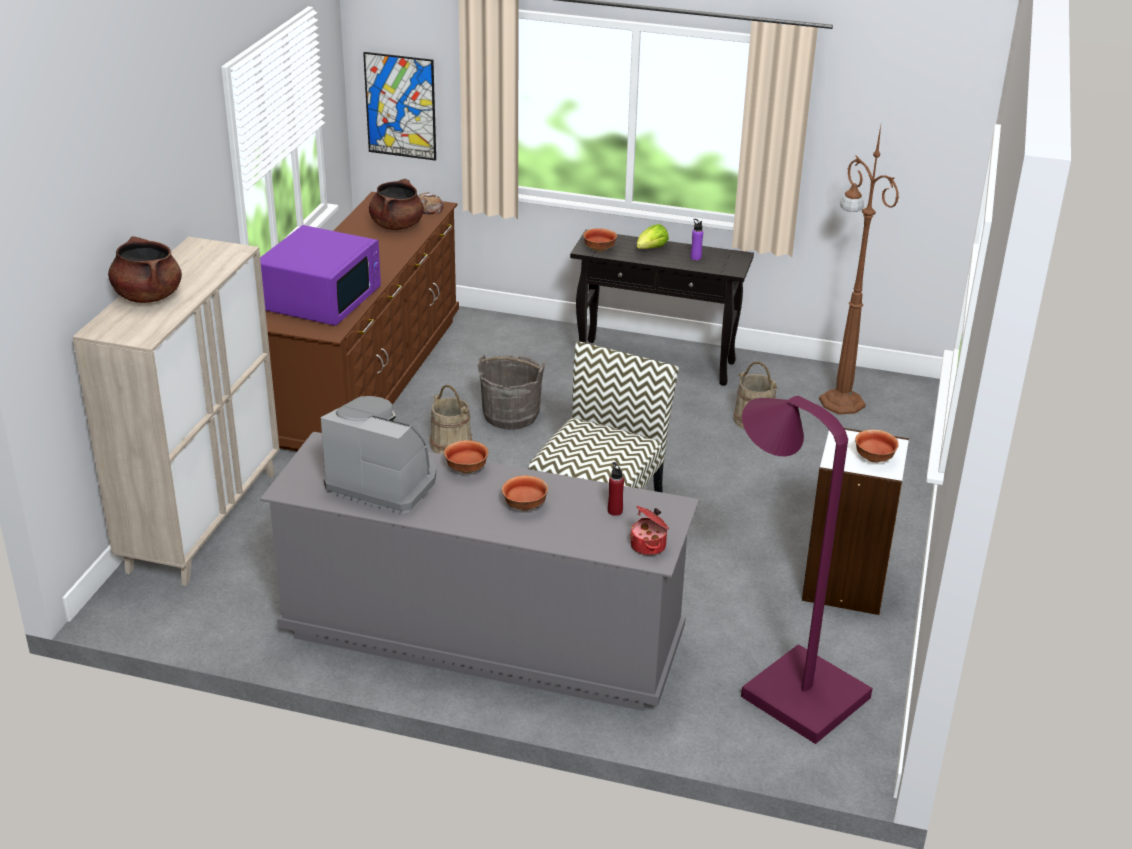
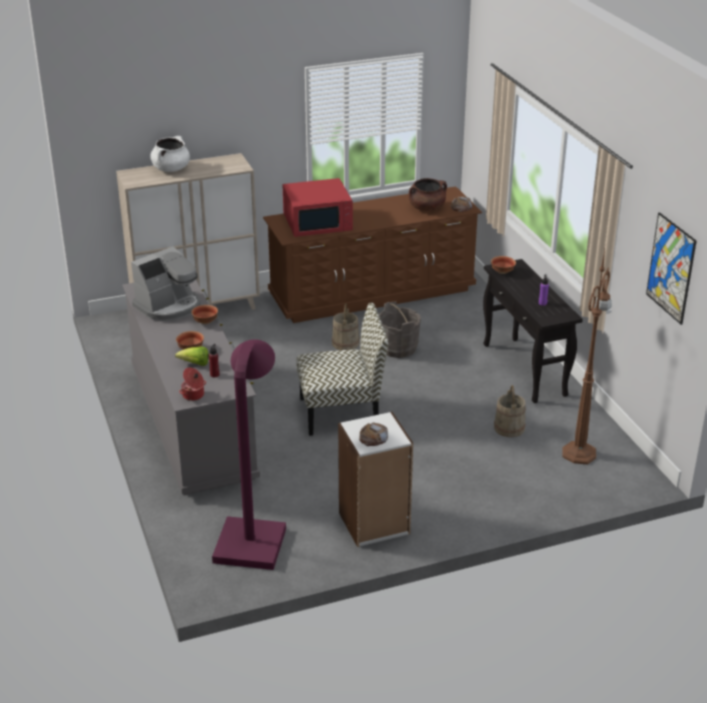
camera: 55 degrees right, 0 degrees up
brown cooking pot [108,236,182,303] -> white cooking pot [150,136,190,172]
purple microwave [260,225,381,326] -> red microwave [283,178,353,237]
coffee machine [321,396,436,514] -> coffee machine turned 60 degrees clockwise [131,246,201,321]
picture [363,52,436,161] -> picture moved to [646,212,697,325]
lettuce [637,224,669,249] -> lettuce moved to [175,346,209,366]
bowl [855,430,899,463] -> bread [359,423,388,446]

